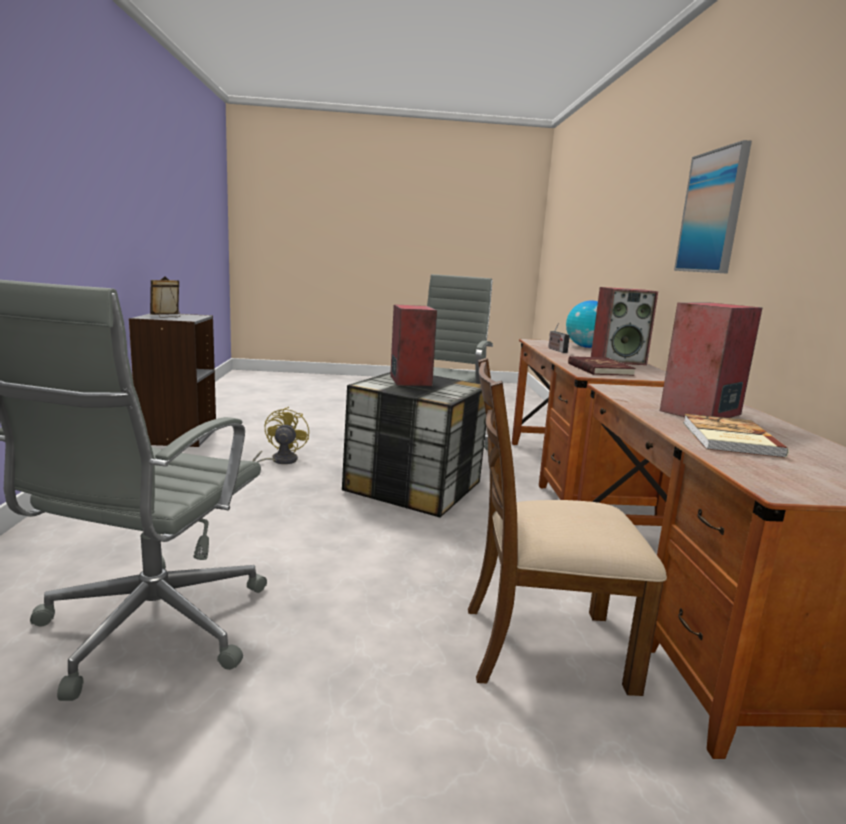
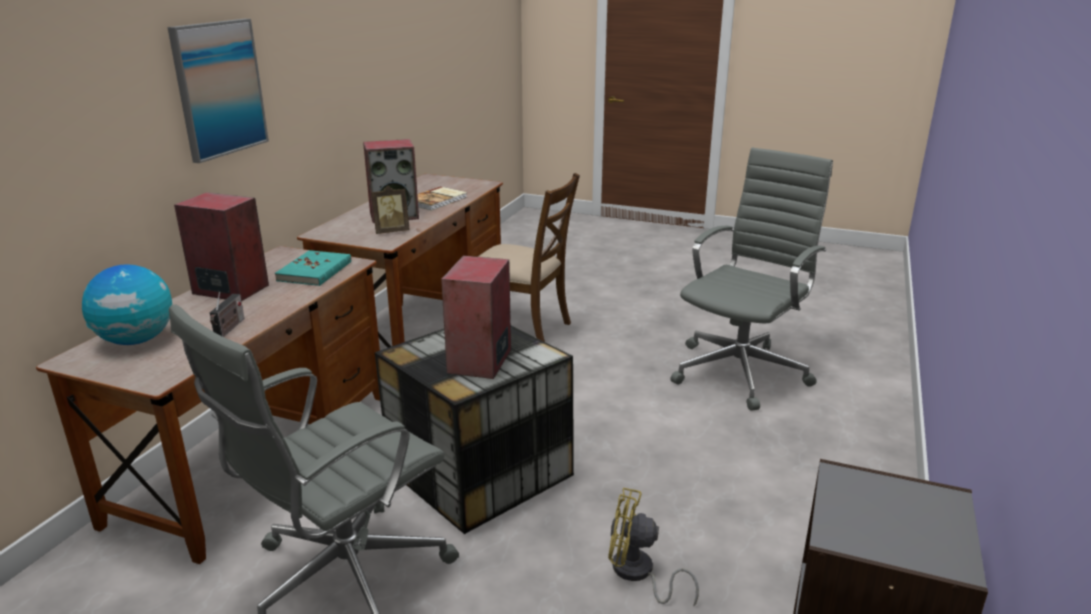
camera: 155 degrees left, 10 degrees up
picture frame [150,276,180,318] -> picture frame moved to [371,186,410,234]
yellow fan [252,407,309,464] -> yellow fan turned 75 degrees clockwise [608,488,699,606]
red book [568,356,635,376] -> turquoise book [275,250,351,286]

